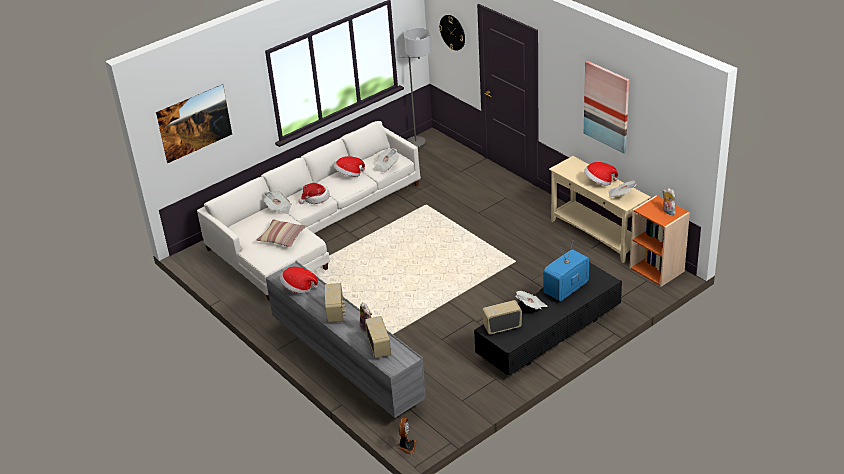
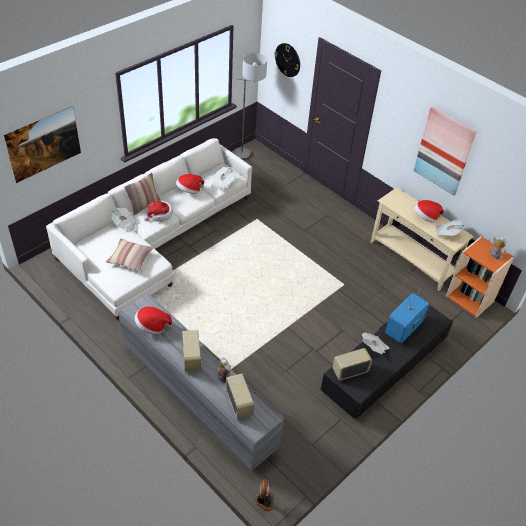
camera: 10 degrees left, 10 degrees up
none -> pillow [124,173,161,216]

